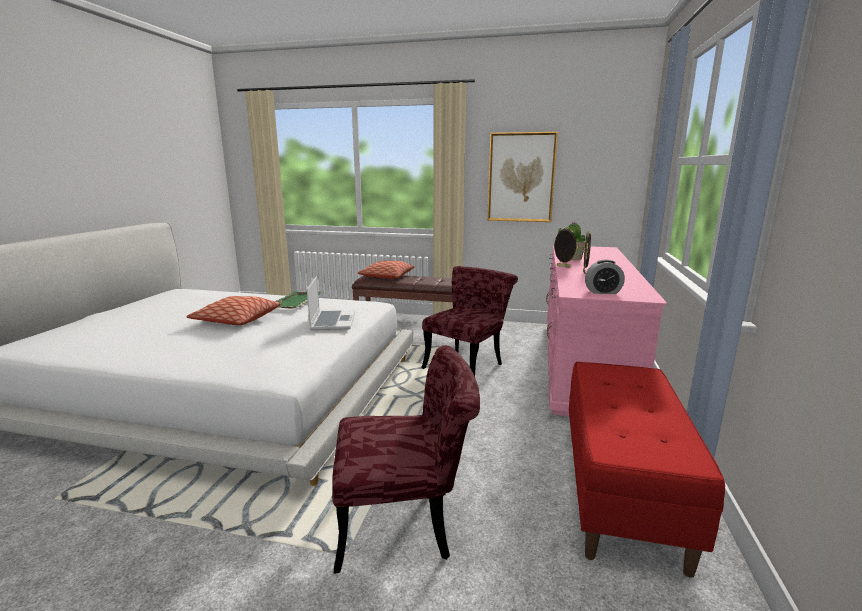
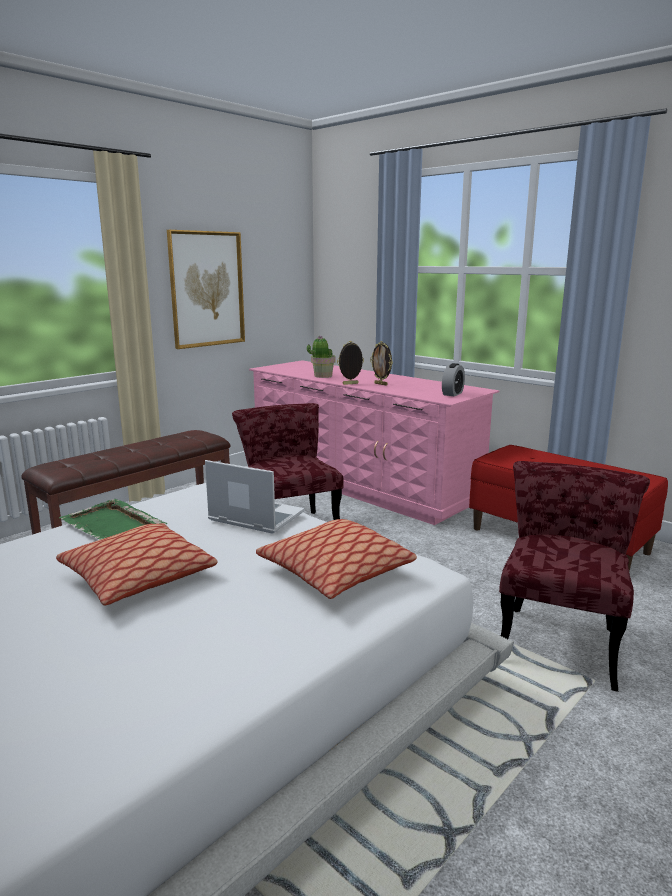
camera: 60 degrees left, 0 degrees up
pillow [358,261,415,279] -> pillow moved to [256,519,417,599]

